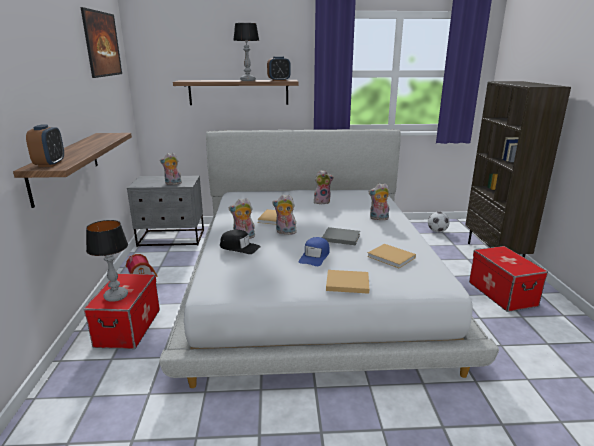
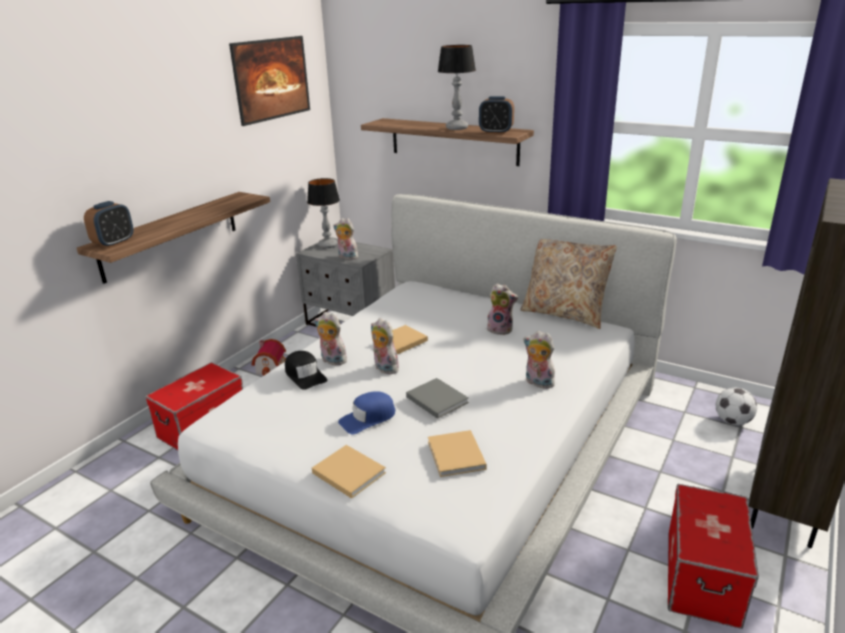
camera: 35 degrees right, 5 degrees up
table lamp [86,220,128,302] -> table lamp moved to [307,178,340,248]
none -> beige pillow [520,239,617,329]

